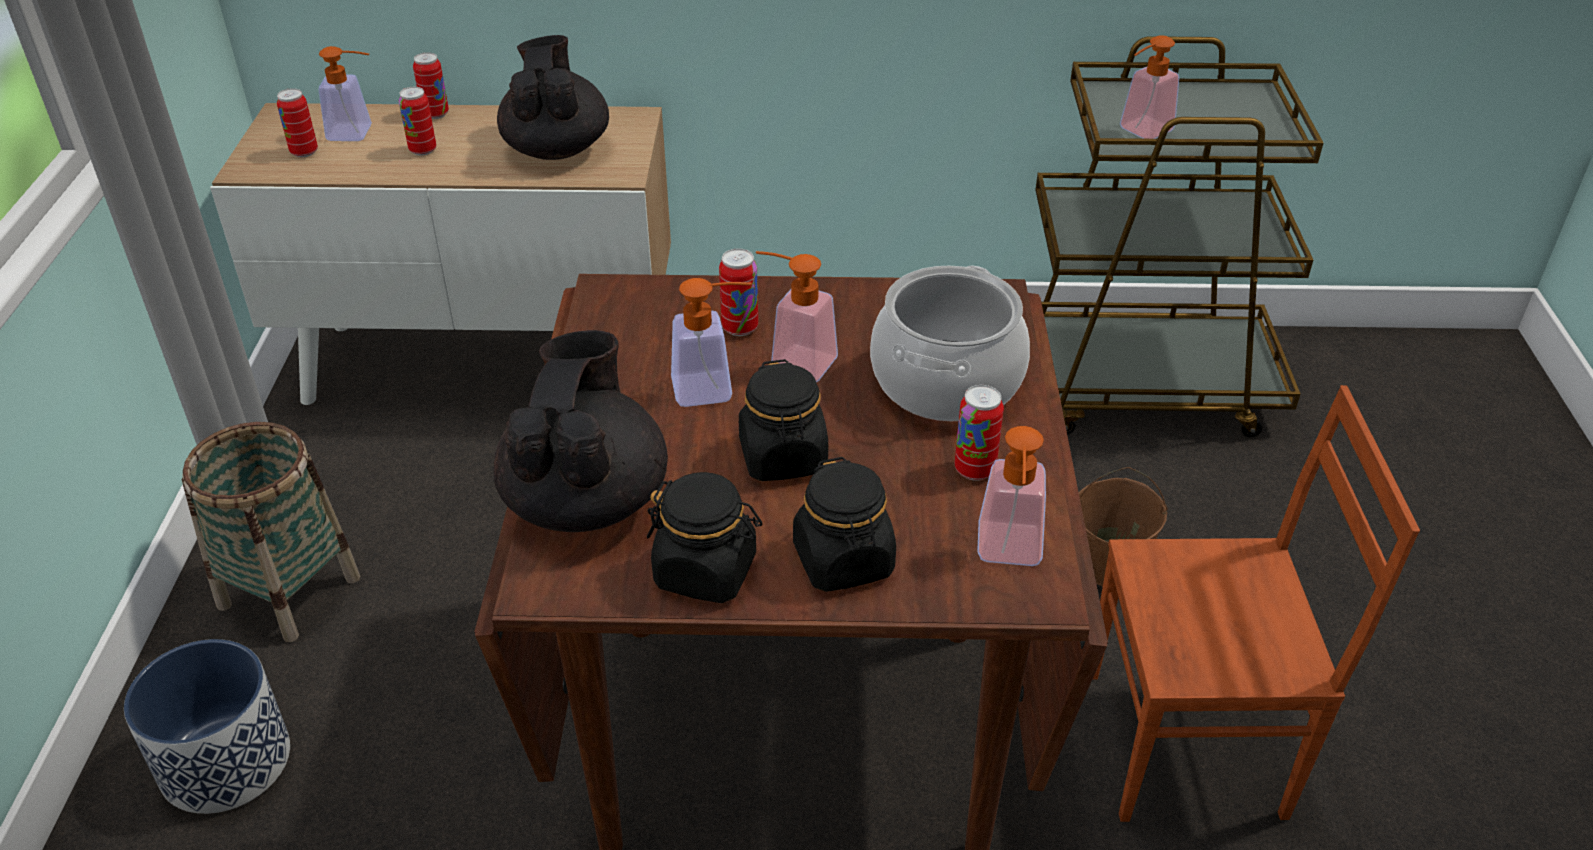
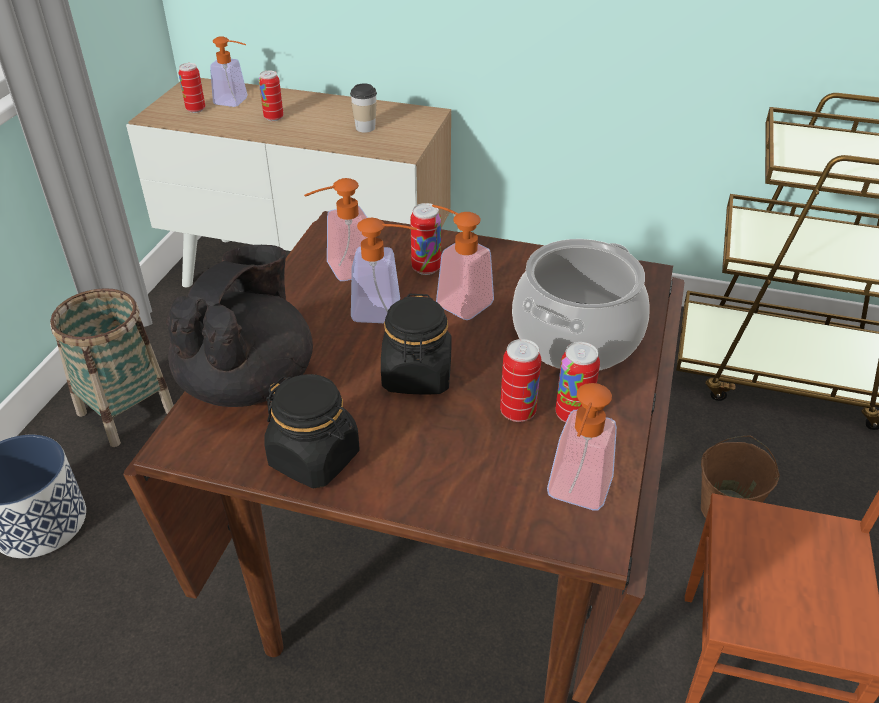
camera: 15 degrees right, 0 degrees up
can [413,52,449,119] -> can moved to [500,339,541,422]
black teapot [497,35,609,160] -> cup [350,83,377,133]
black jar [793,457,896,592] -> none
soap dispenser [1120,35,1179,139] -> soap dispenser moved to [304,178,368,281]

